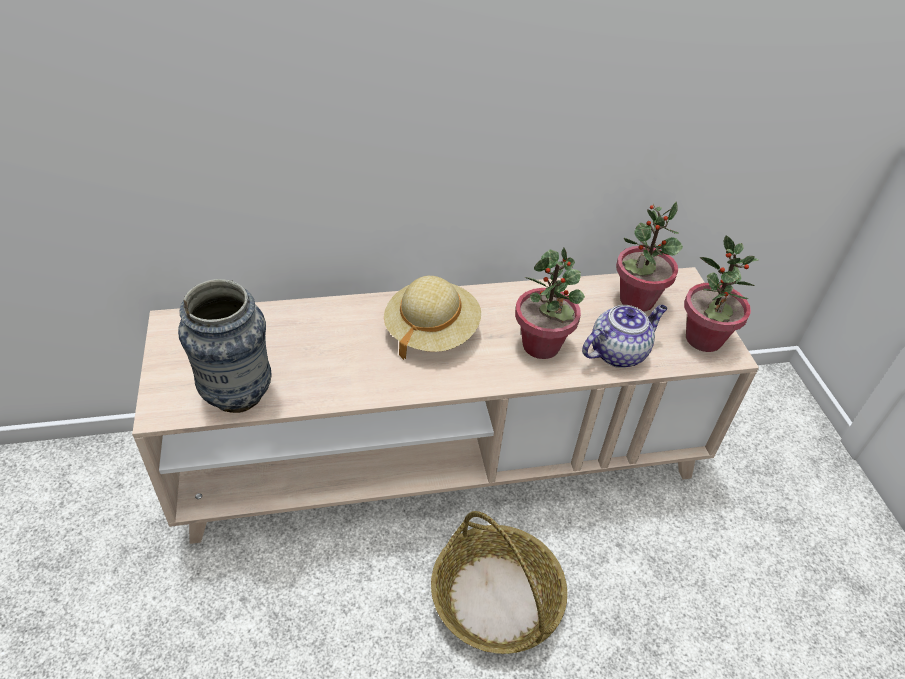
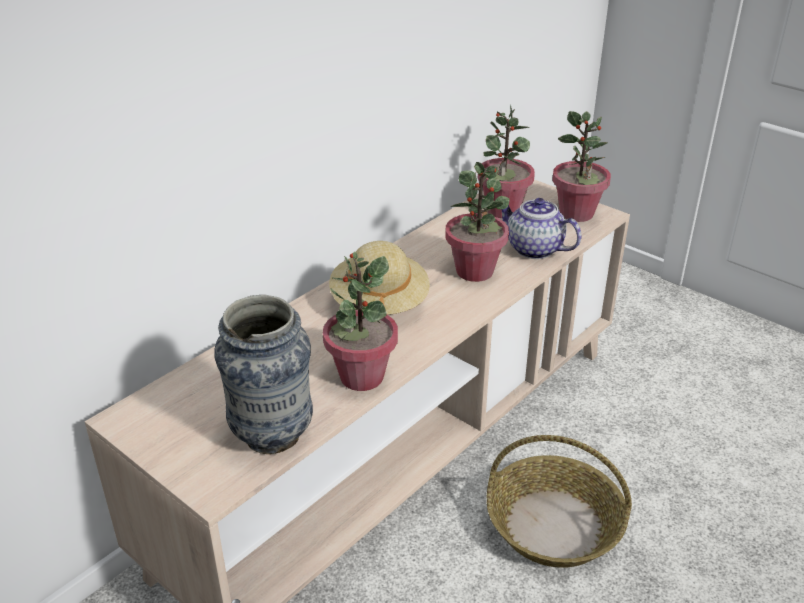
camera: 35 degrees left, 10 degrees down
teapot [582,305,667,368] -> teapot turned 75 degrees counterclockwise [501,198,582,259]
none -> potted plant [323,252,398,391]

